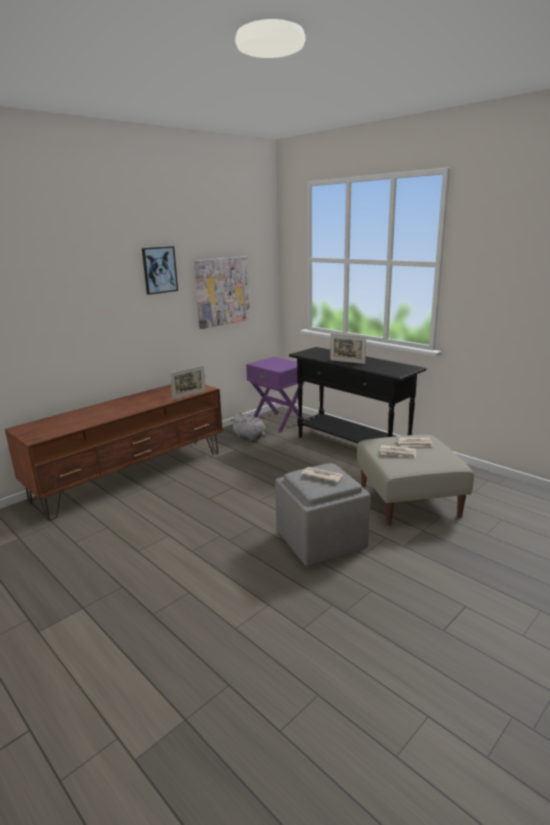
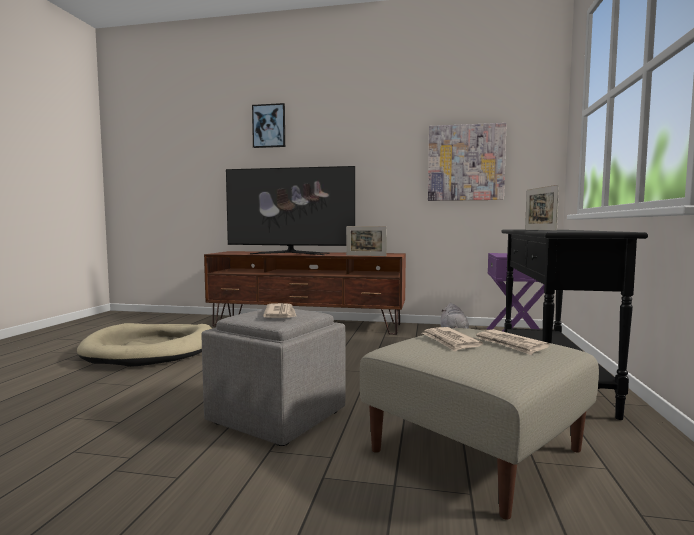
camera: 55 degrees right, 15 degrees down
picture [142,246,178,295] -> picture moved to [252,103,285,148]
none -> beige dog bed [77,323,212,367]
none -> television [226,166,355,255]

